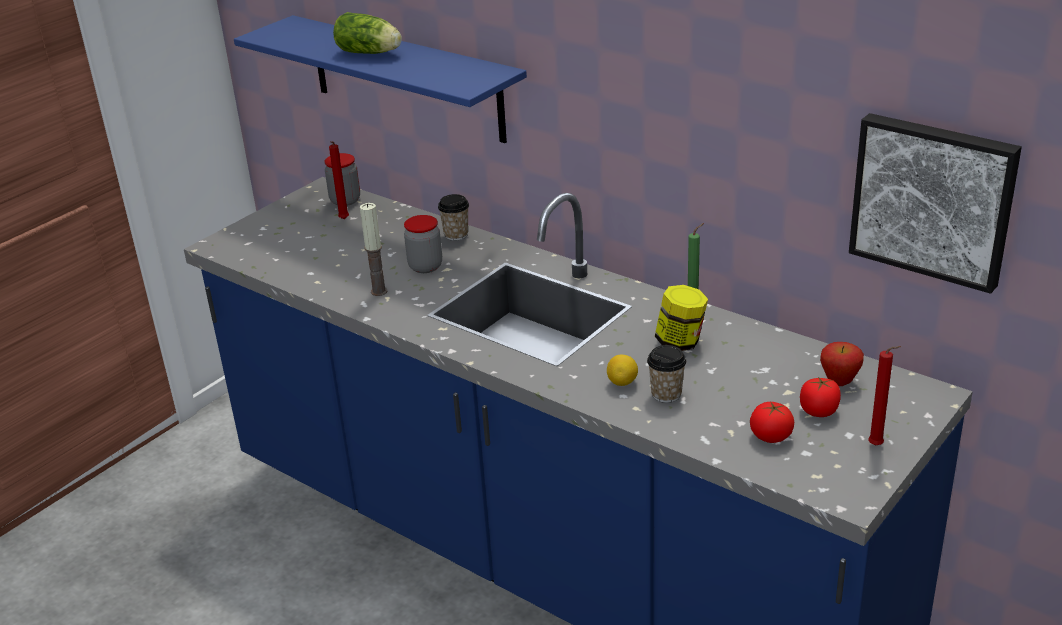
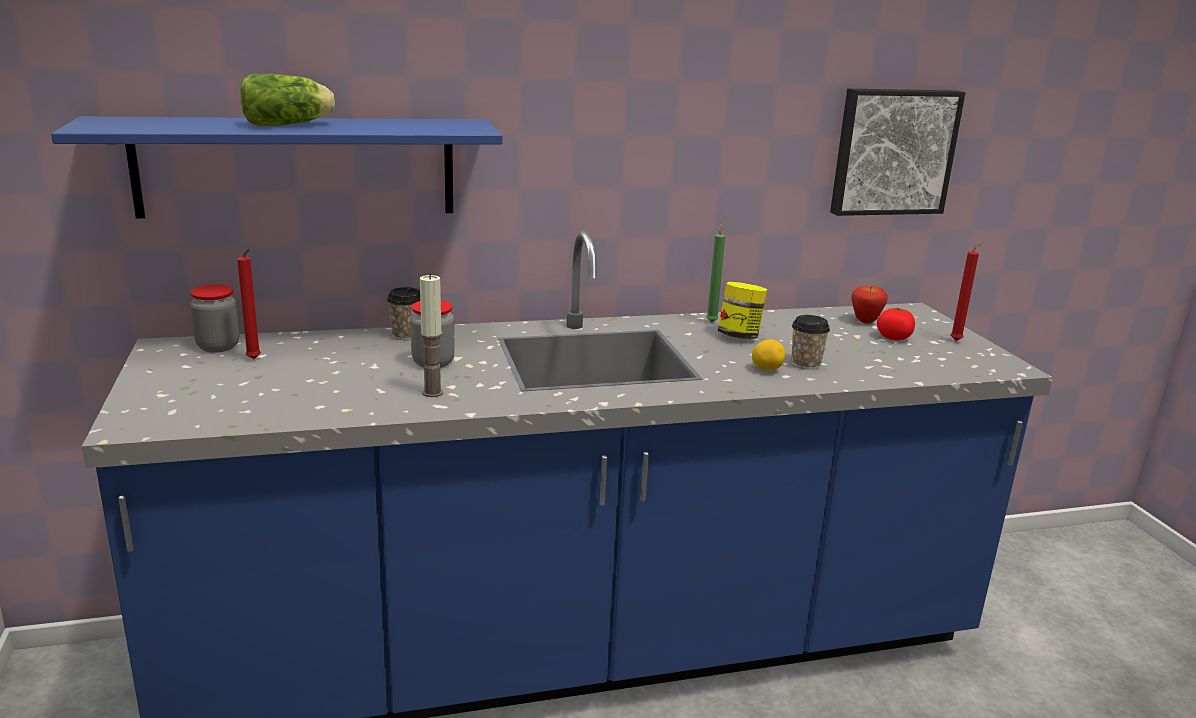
camera: 55 degrees left, 10 degrees down
tomato [750,401,794,443] -> none

